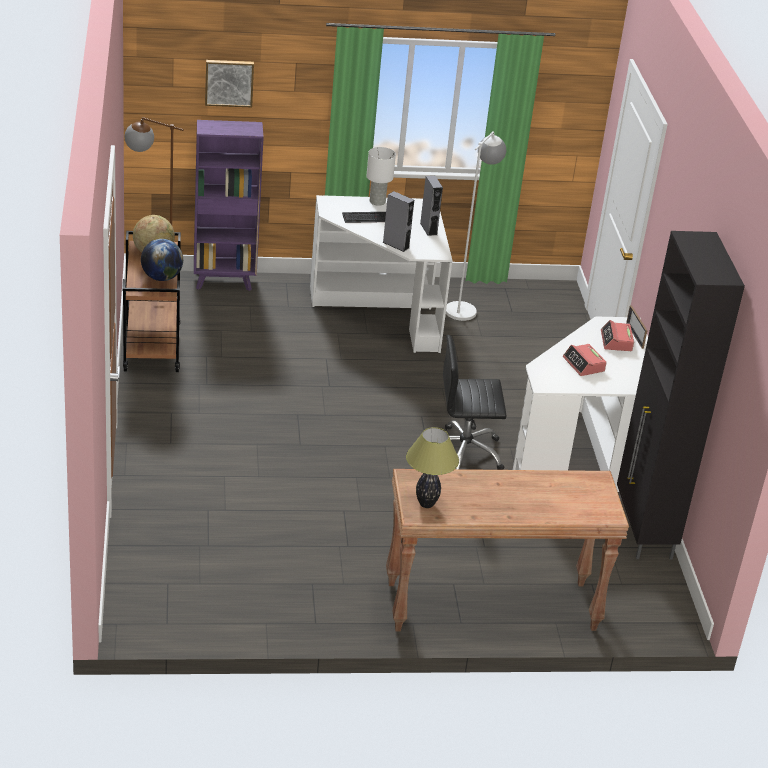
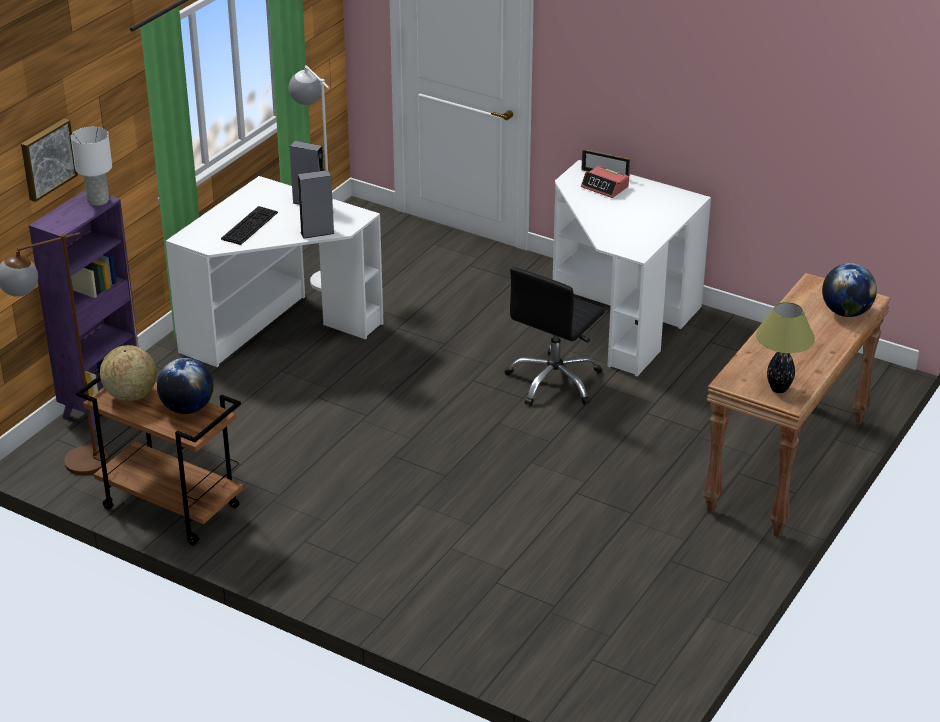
camera: 50 degrees left, 0 degrees up
white table lamp [366,147,396,206] -> white table lamp moved to [71,127,112,206]
alarm clock [563,344,607,376] -> none
black cabinet [617,231,745,559] -> none
none -> globe [822,263,877,317]

